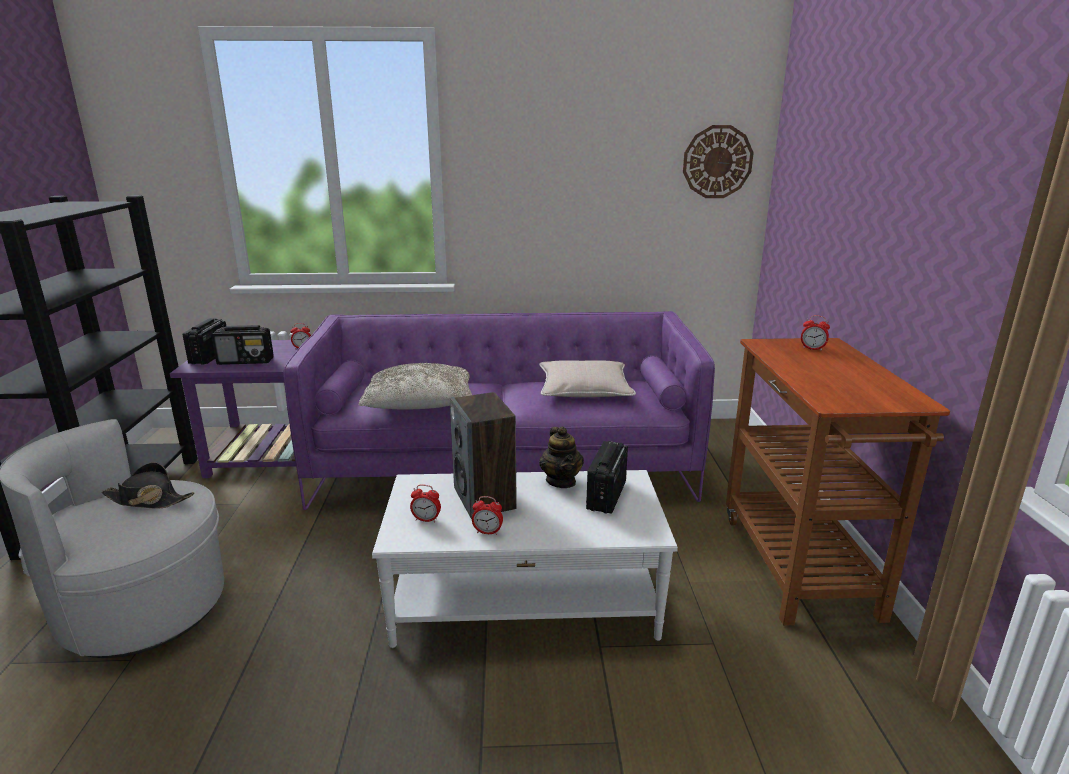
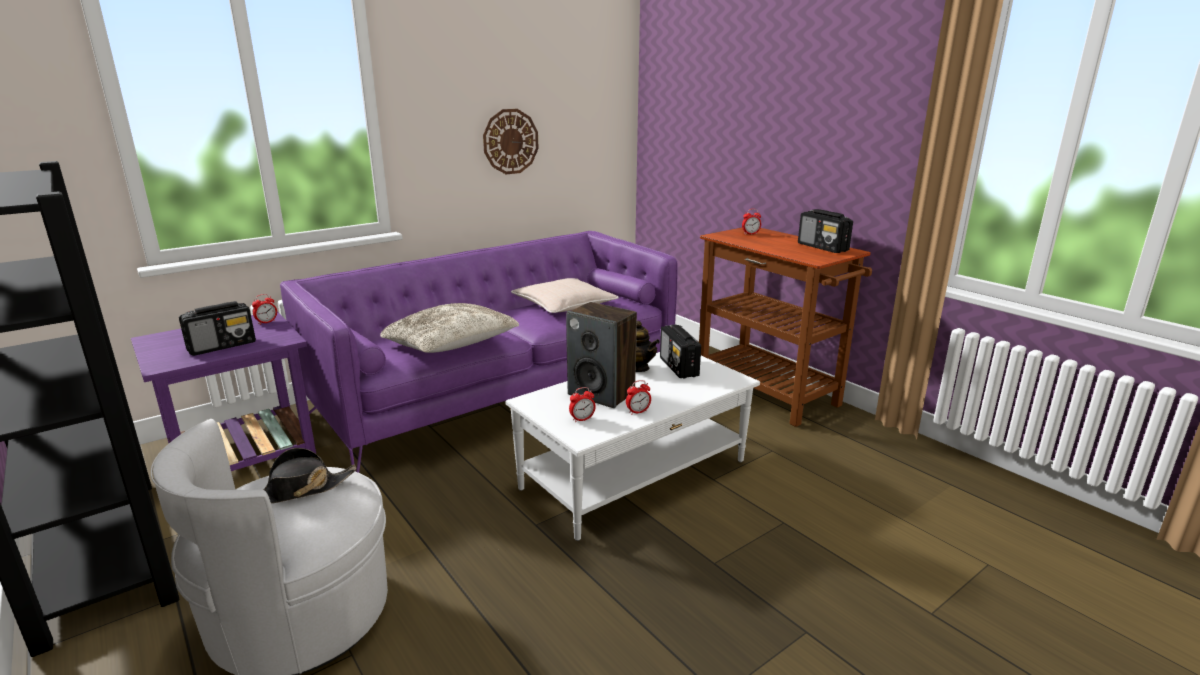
camera: 35 degrees left, 0 degrees up
radio [183,318,226,365] -> radio moved to [798,209,853,253]
wall clock [683,125,754,198] -> wall clock moved to [483,109,539,174]

